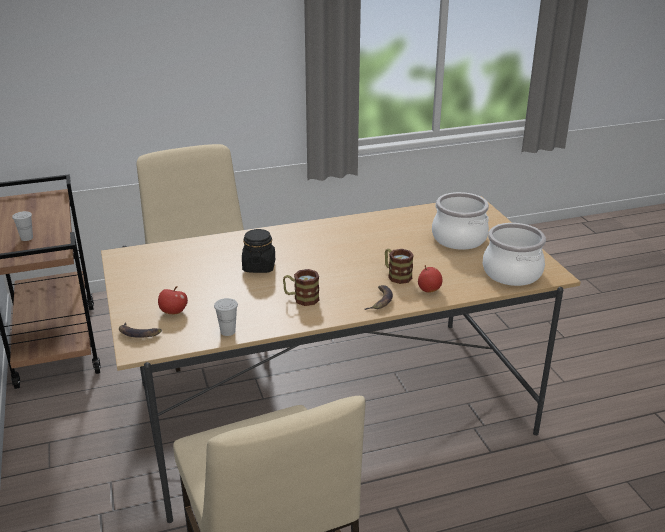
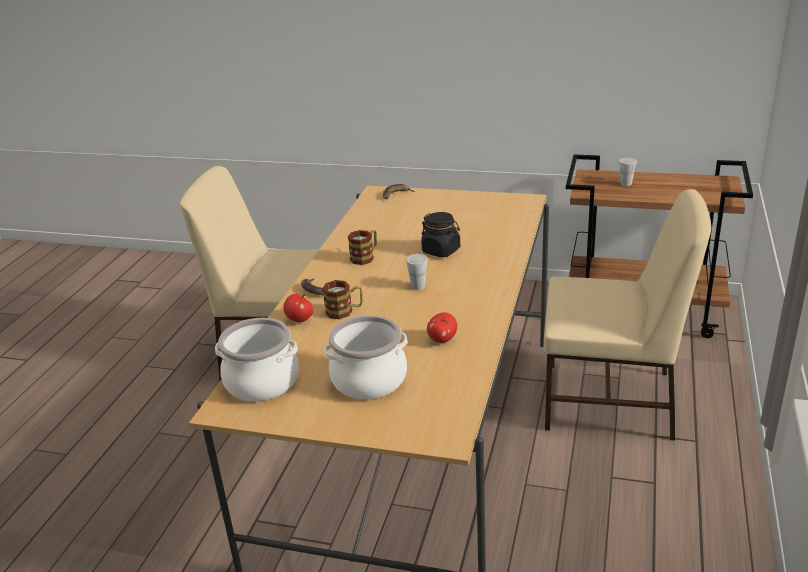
camera: 125 degrees right, 0 degrees up
apple [158,286,188,314] -> apple moved to [427,312,457,343]
white cup [214,298,238,336] -> white cup moved to [405,254,428,290]

